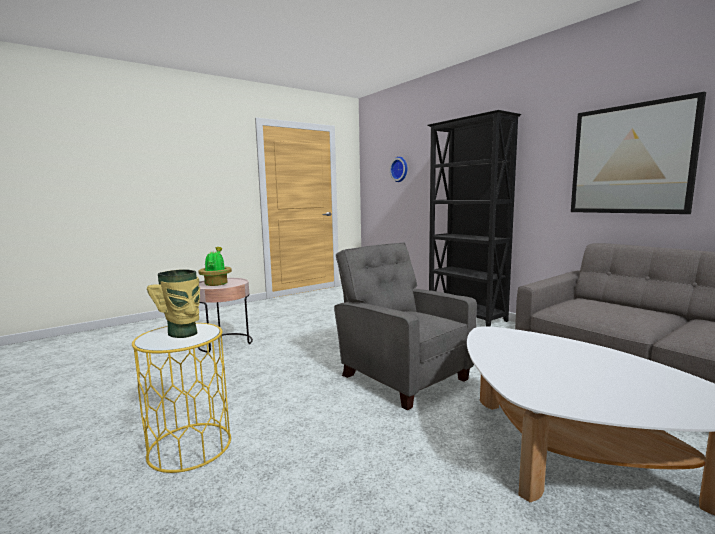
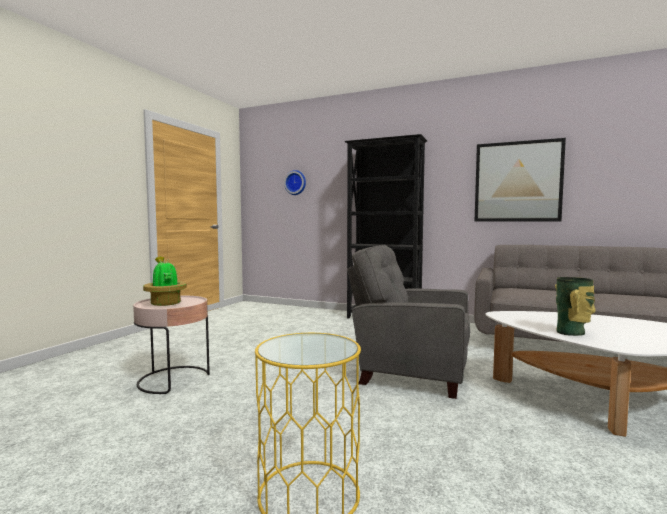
camera: 30 degrees left, 5 degrees down
vase [147,269,200,338] -> vase moved to [555,277,596,336]

